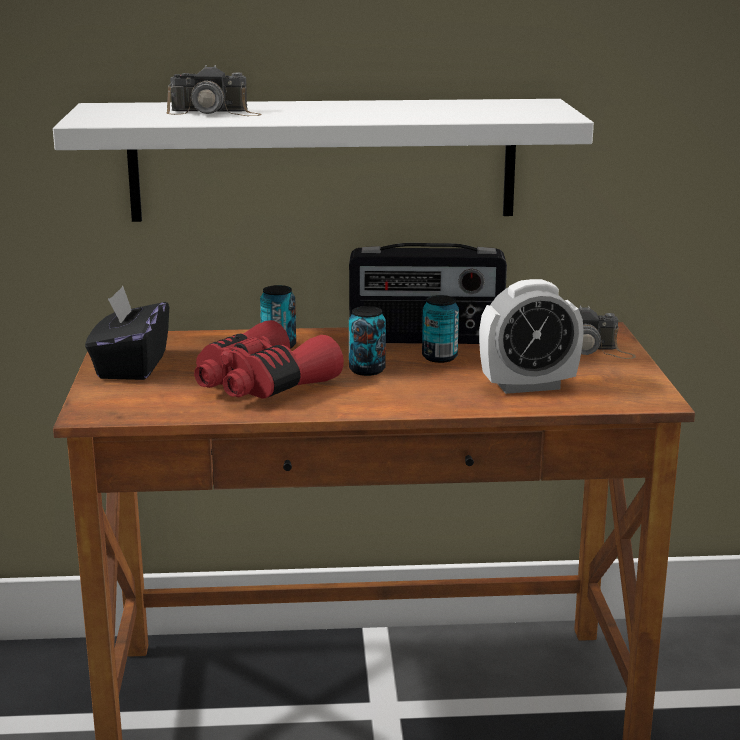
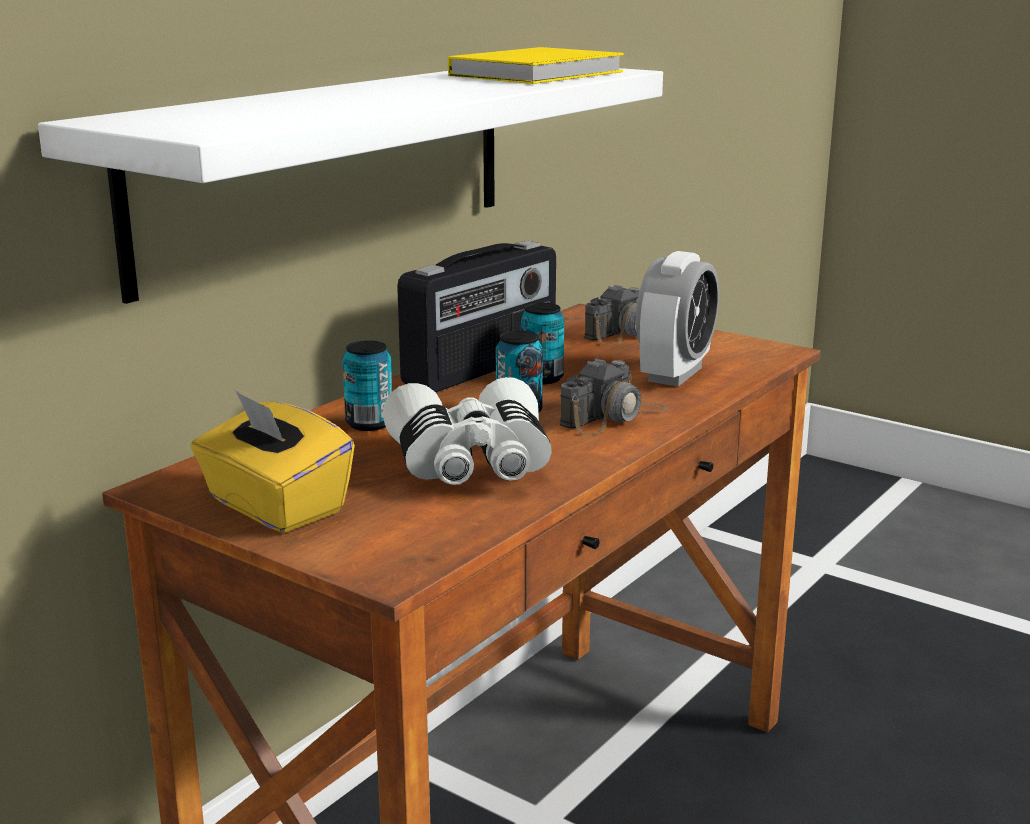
camera: 50 degrees left, 0 degrees up
black tissue box [85,286,169,380] -> yellow tissue box [191,390,355,533]
camera [167,65,261,116] -> camera moved to [560,359,668,435]
red binoculars [194,320,344,398] -> white binoculars [383,377,552,485]
none -> yellow book [448,47,624,84]

